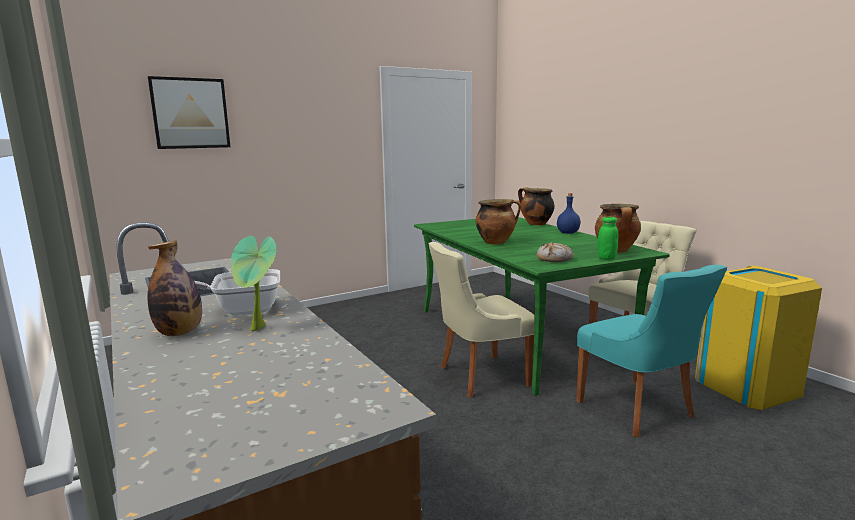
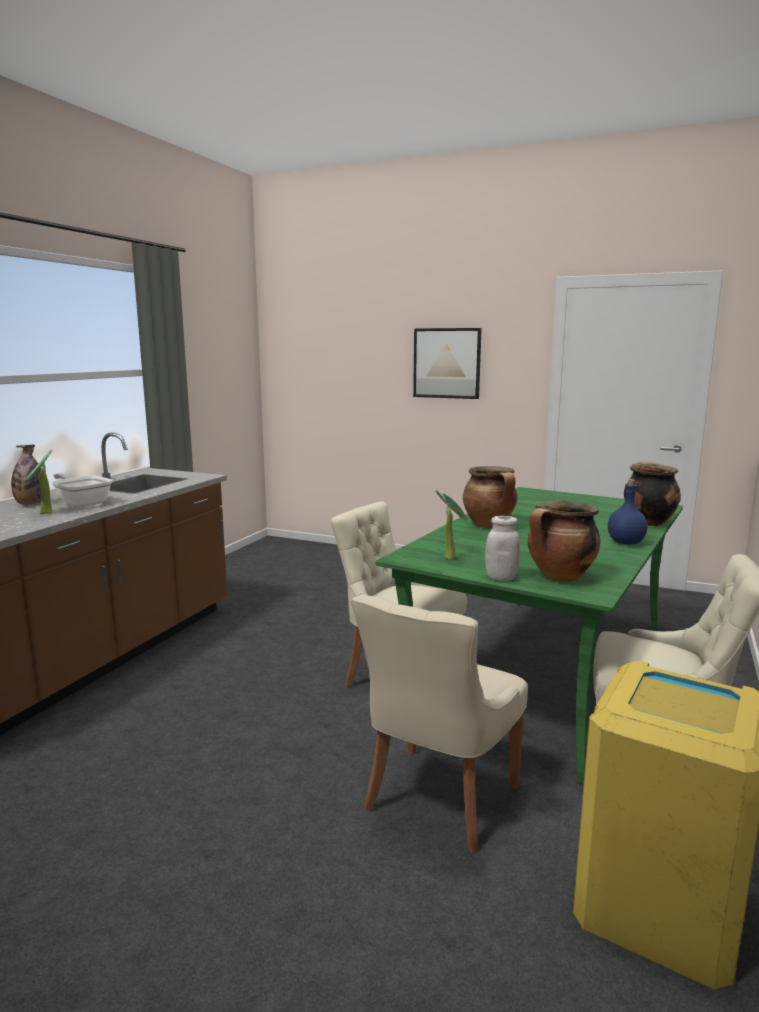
camera: 55 degrees right, 0 degrees up
picture [148,76,230,149] -> picture moved to [413,328,482,399]
bread [536,242,574,262] -> potted plant [435,490,467,560]
turquoise chair [577,265,727,437] -> beige chair [351,595,528,853]
green jar [597,217,618,260] -> white jar [485,516,520,581]

